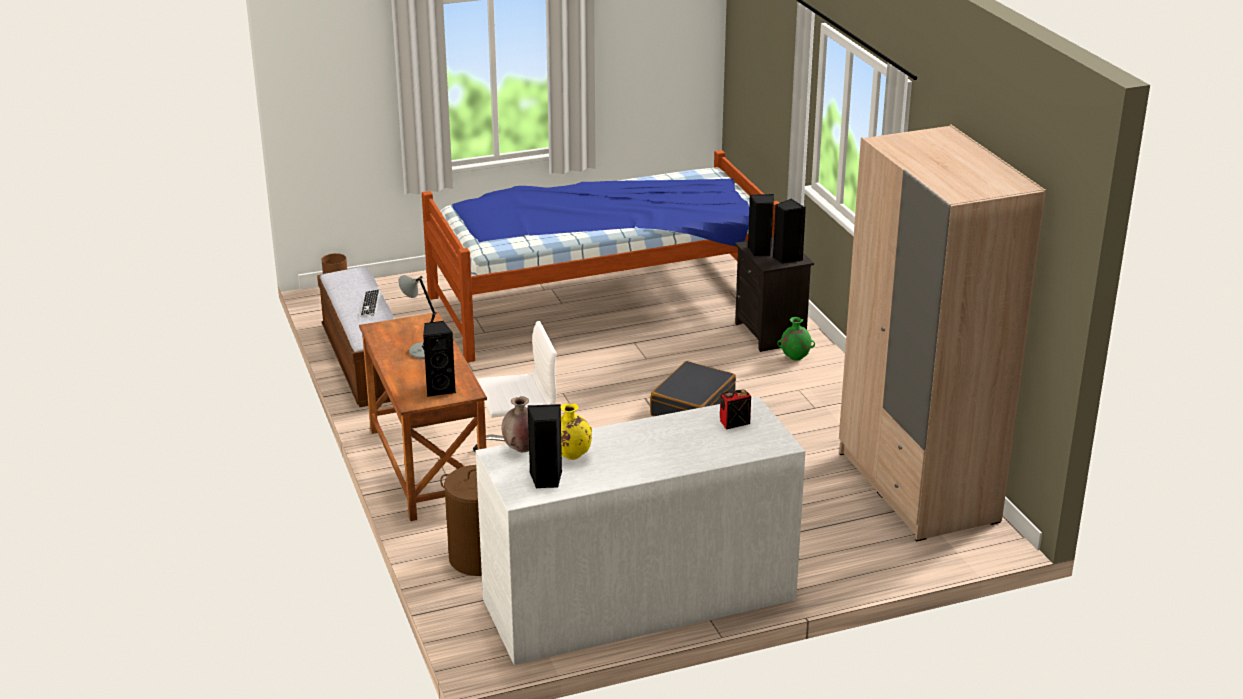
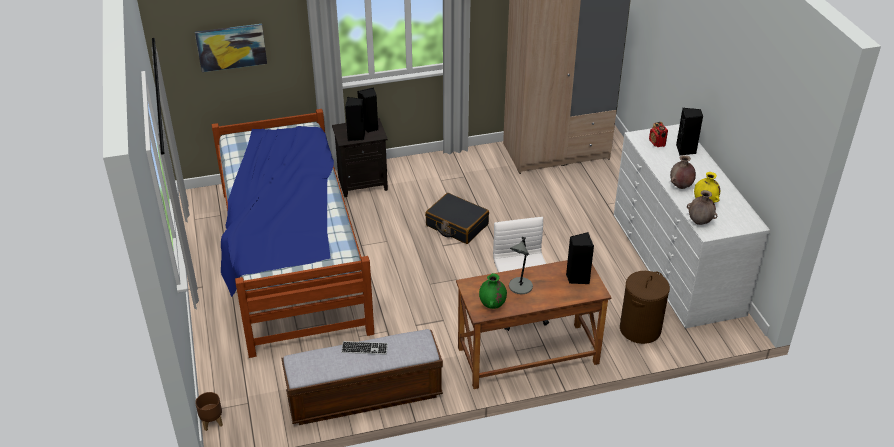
camera: 85 degrees left, 10 degrees up
black speaker [527,404,562,488] -> black speaker moved to [676,107,703,156]
green vase [777,317,815,361] -> green vase moved to [479,273,507,309]
none -> picture [195,24,267,72]
none -> brown vase [670,155,696,189]

